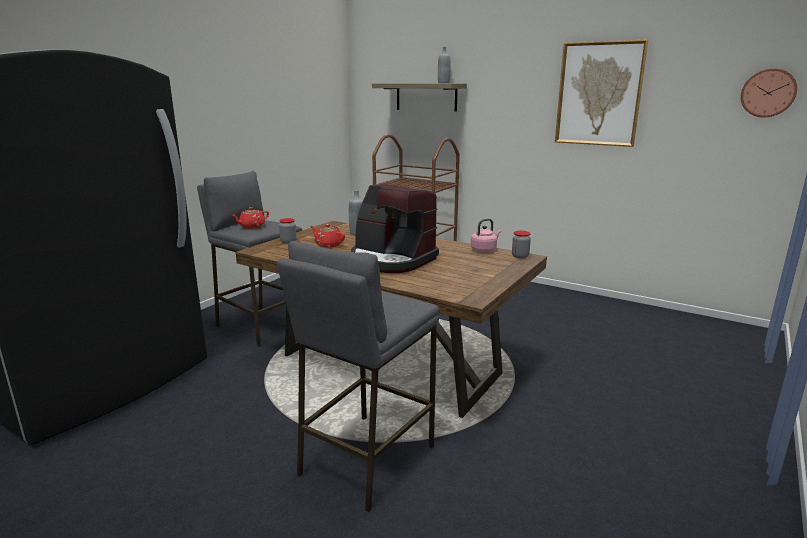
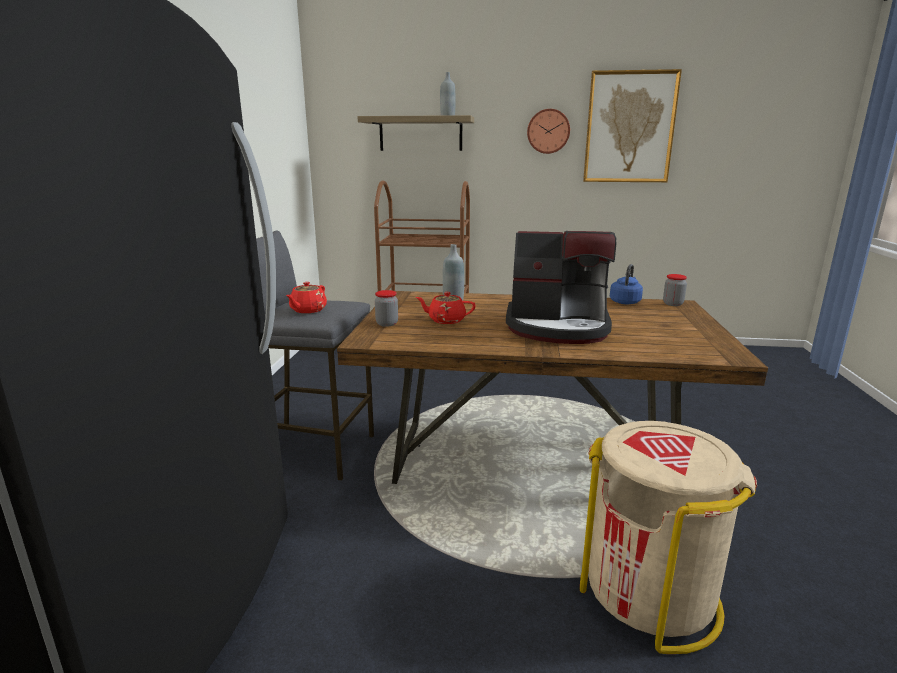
camera: 25 degrees left, 0 degrees up
grey stool [277,241,439,513] -> beige trash can [580,421,757,654]
pink kettle [471,219,501,252] -> blue kettle [610,264,643,304]
wall clock [741,68,797,117] -> wall clock moved to [527,109,570,154]

